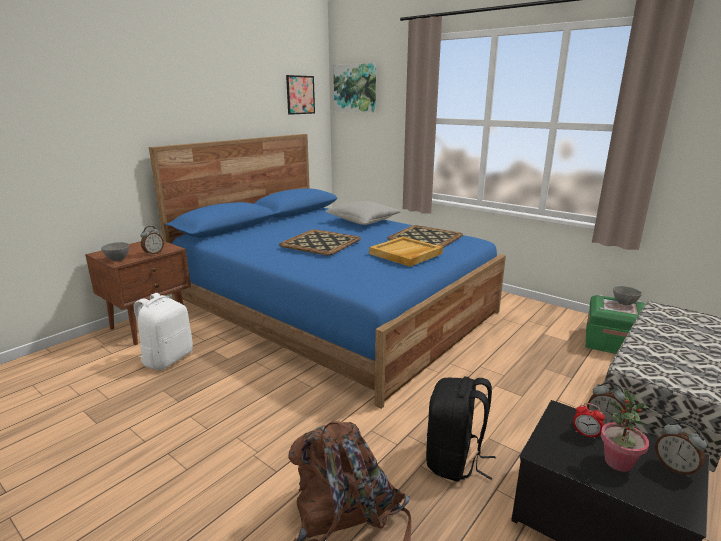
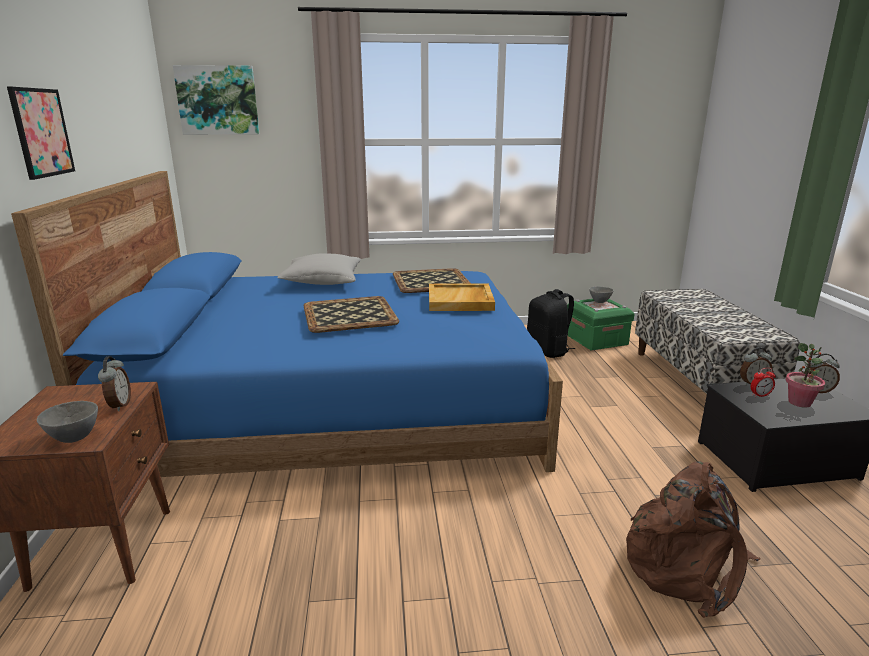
camera: 45 degrees left, 0 degrees up
white backpack [134,293,193,370] -> none
picture [286,75,315,115] -> picture moved to [7,87,75,180]
black backpack [426,377,496,482] -> black backpack moved to [527,289,575,358]

